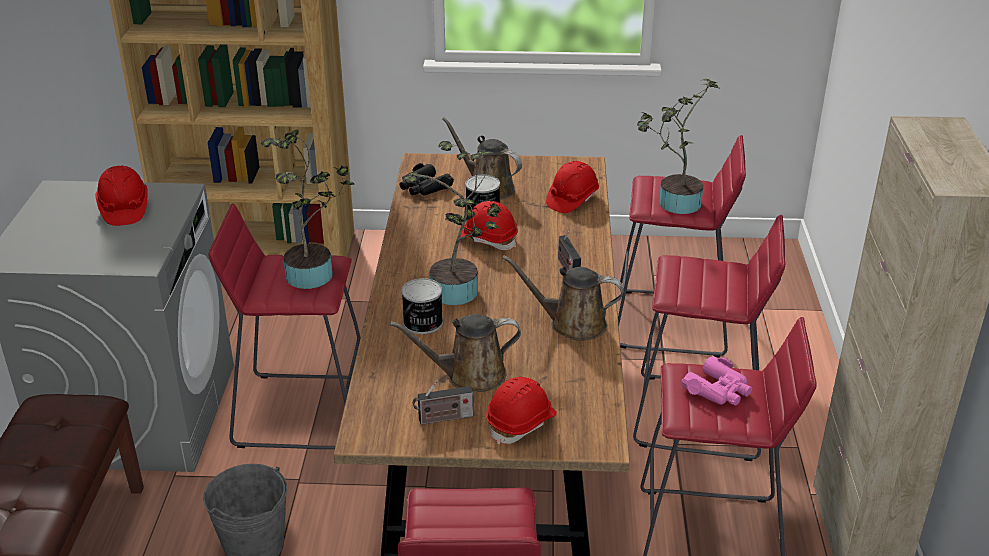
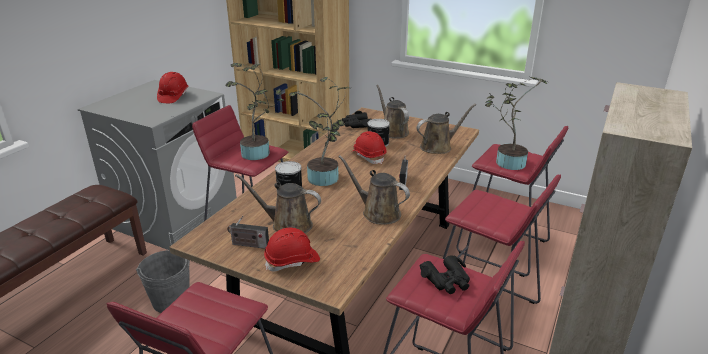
camera: 25 degrees right, 5 degrees down
red hard hat [546,161,599,213] -> brown watering can [416,104,476,154]
pink binoculars [682,356,752,406] -> black binoculars [419,255,470,294]

